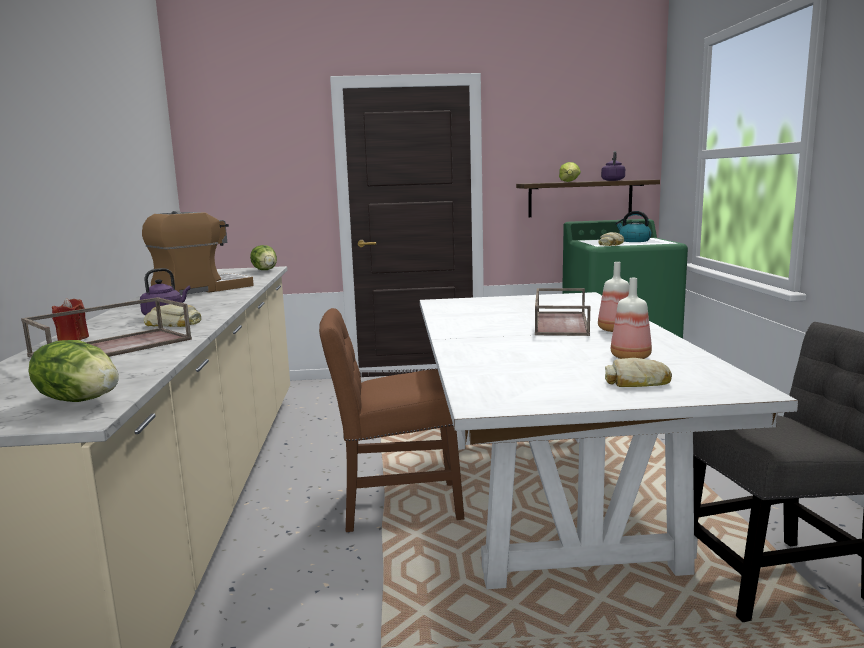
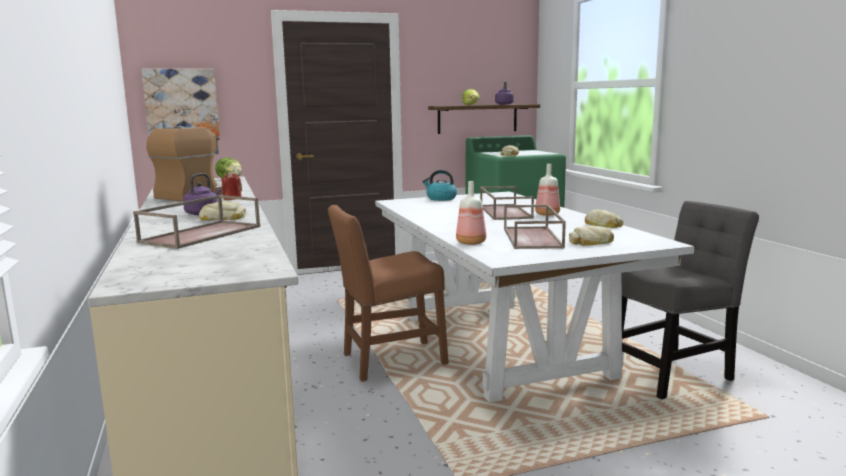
camera: 15 degrees left, 0 degrees up
lettuce [28,340,119,402] -> none
red candle [52,298,89,341] -> red candle moved to [221,172,242,200]
bottle [611,278,652,359] -> bottle moved to [456,181,486,245]
kettle [615,211,652,242] -> kettle moved to [422,170,457,201]
none -> picture [141,69,220,137]
none -> brown tray [504,205,566,249]
none -> bread [585,210,623,228]

